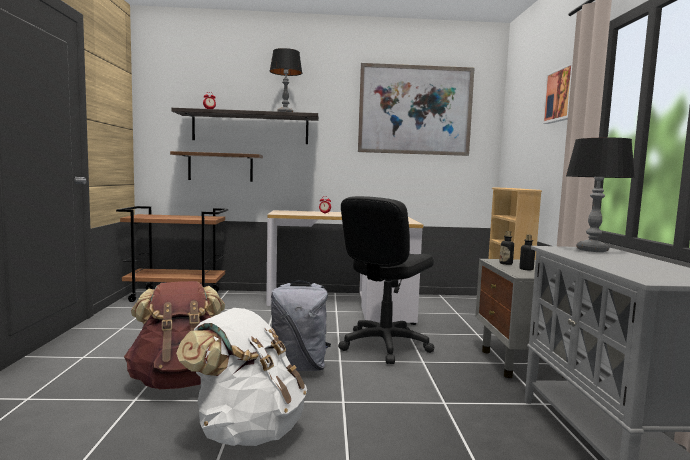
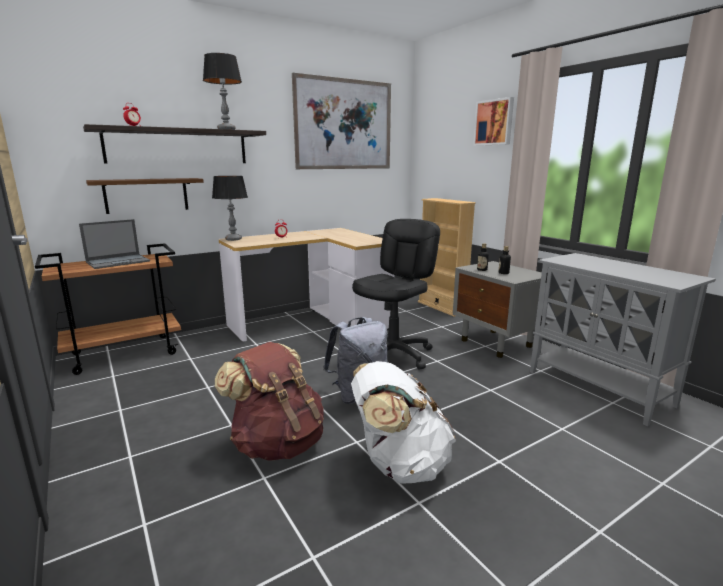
camera: 30 degrees left, 10 degrees up
black office chair [338,196,434,364] -> black office chair turned 150 degrees counterclockwise [352,219,440,370]
table lamp [566,138,635,252] -> table lamp moved to [212,176,248,241]
none -> laptop [79,219,150,269]

